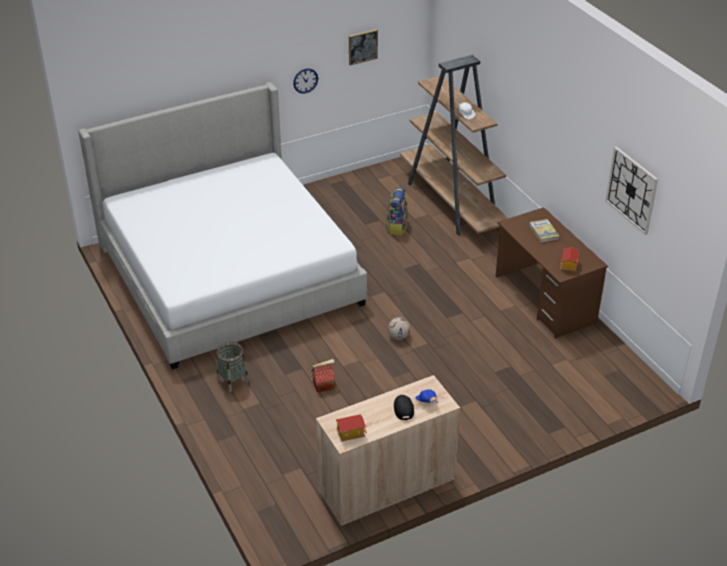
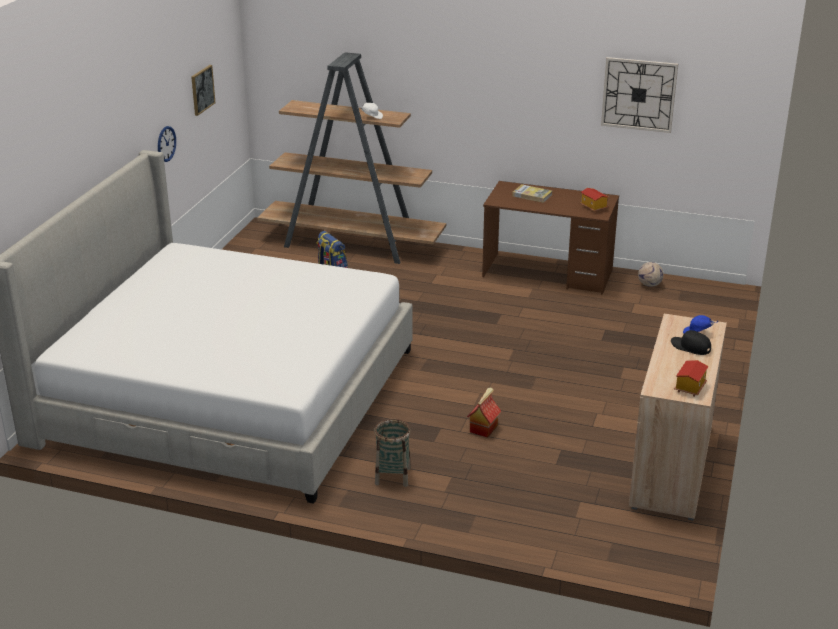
camera: 45 degrees left, 10 degrees down
football [388,317,410,340] -> football moved to [638,262,664,287]

